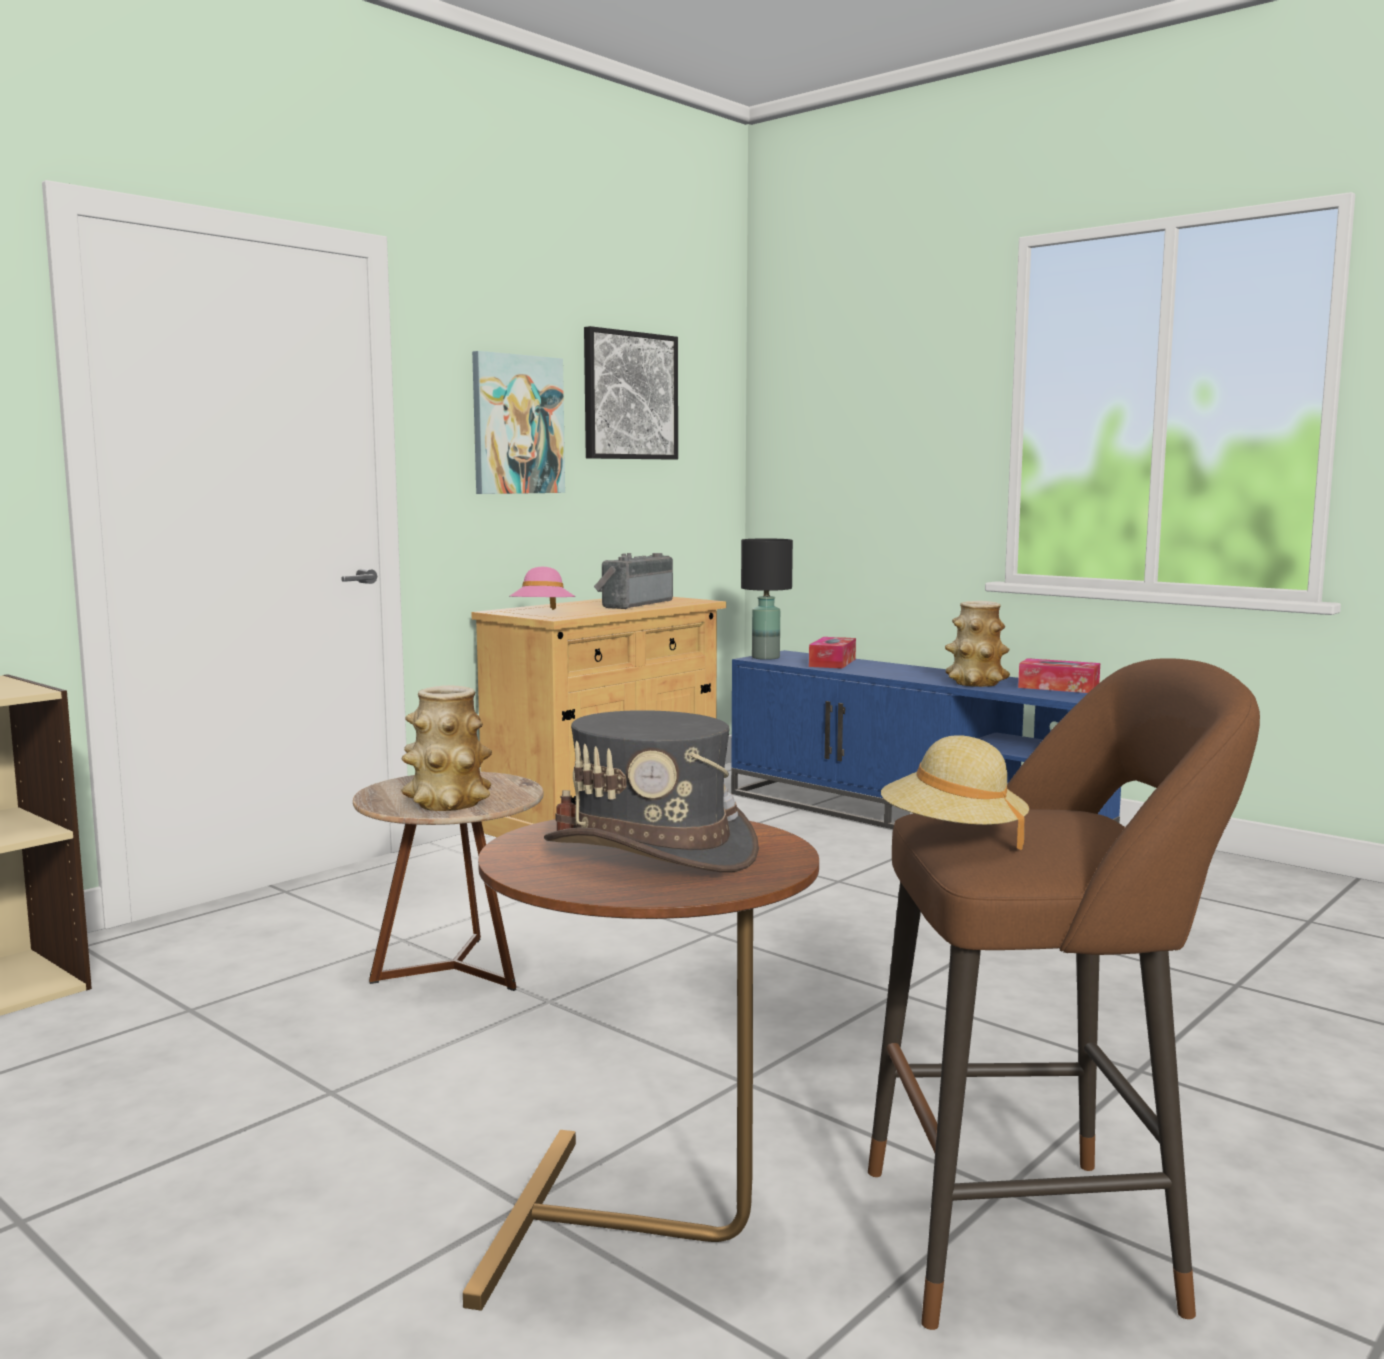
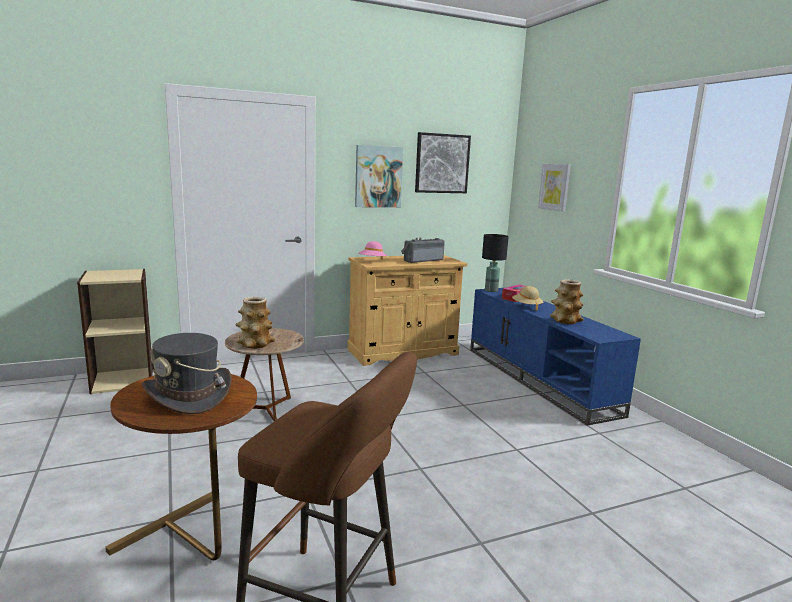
camera: 25 degrees right, 5 degrees up
beige hat [881,735,1029,850] -> beige hat moved to [512,286,543,311]
tissue box [1018,658,1100,693] -> none
none -> picture [538,164,571,212]

